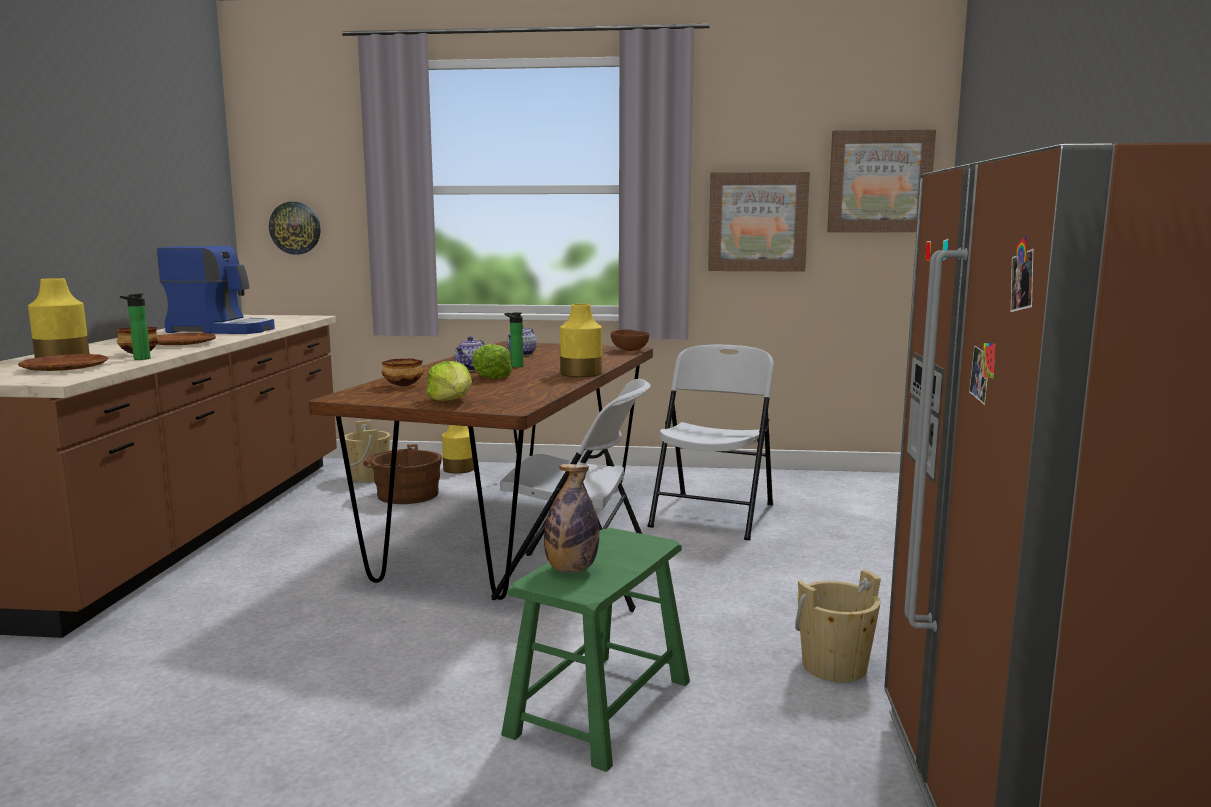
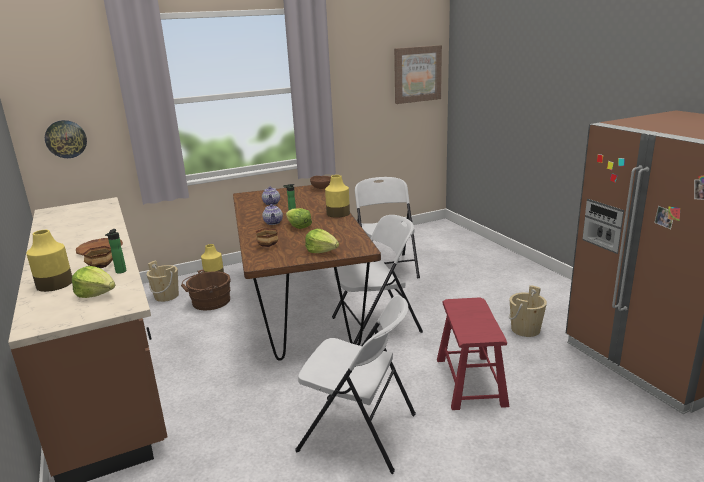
camera: 30 degrees left, 10 degrees up
brown plate [18,354,108,371] -> lettuce [72,266,115,298]
coffee machine [157,246,275,334] -> none
green stool [501,528,690,772] -> red stool [437,297,510,410]
bottle [544,464,599,573] -> none
picture [708,172,810,272] -> none
none -> white chair [295,295,416,474]

